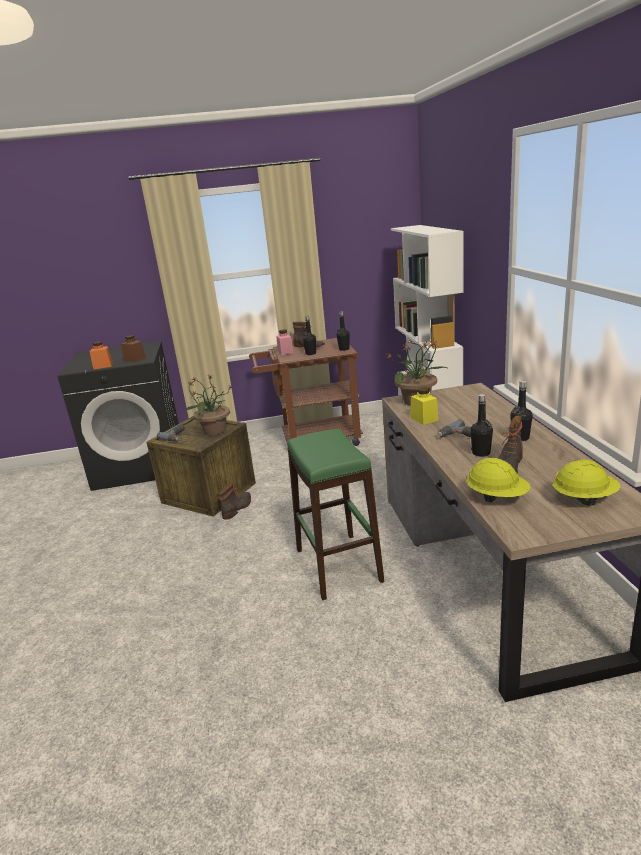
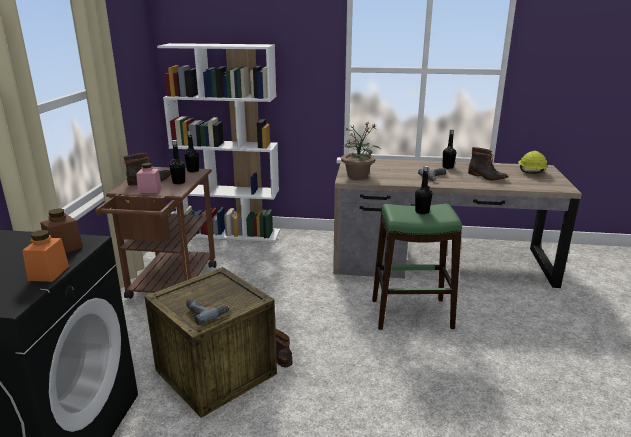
camera: 75 degrees left, 0 degrees up
potted plant [183,375,231,435] -> none
yellow jar [410,387,438,425] -> none
yellow hard hat [466,458,531,502] -> none
black bottle [470,394,493,457] -> black bottle moved to [415,165,432,214]

